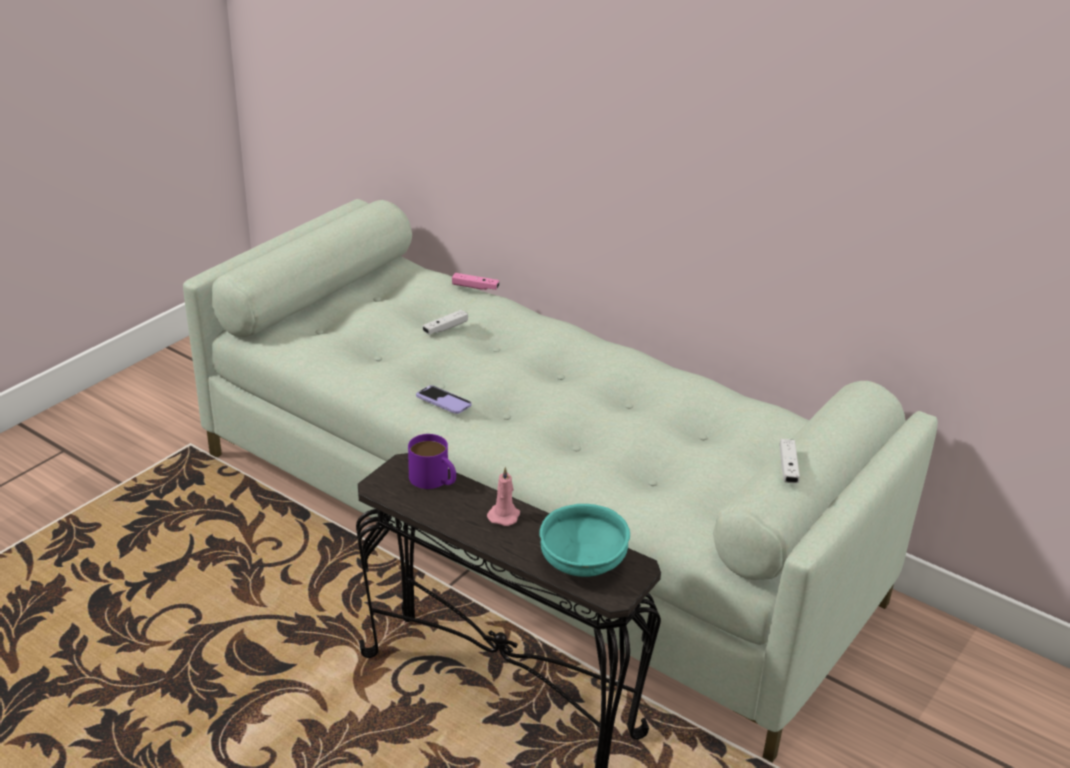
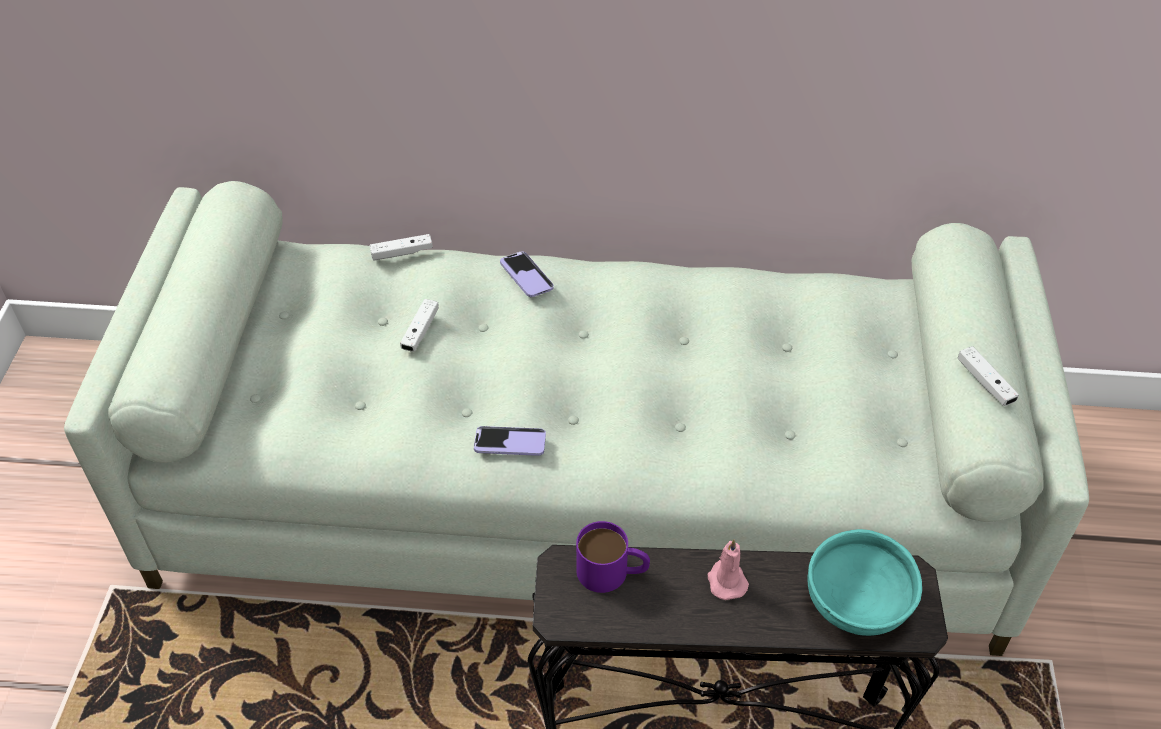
camera: 30 degrees left, 15 degrees up
pink game controller [452,273,499,290] -> white game controller [370,234,433,261]
none -> phone [500,251,554,297]

